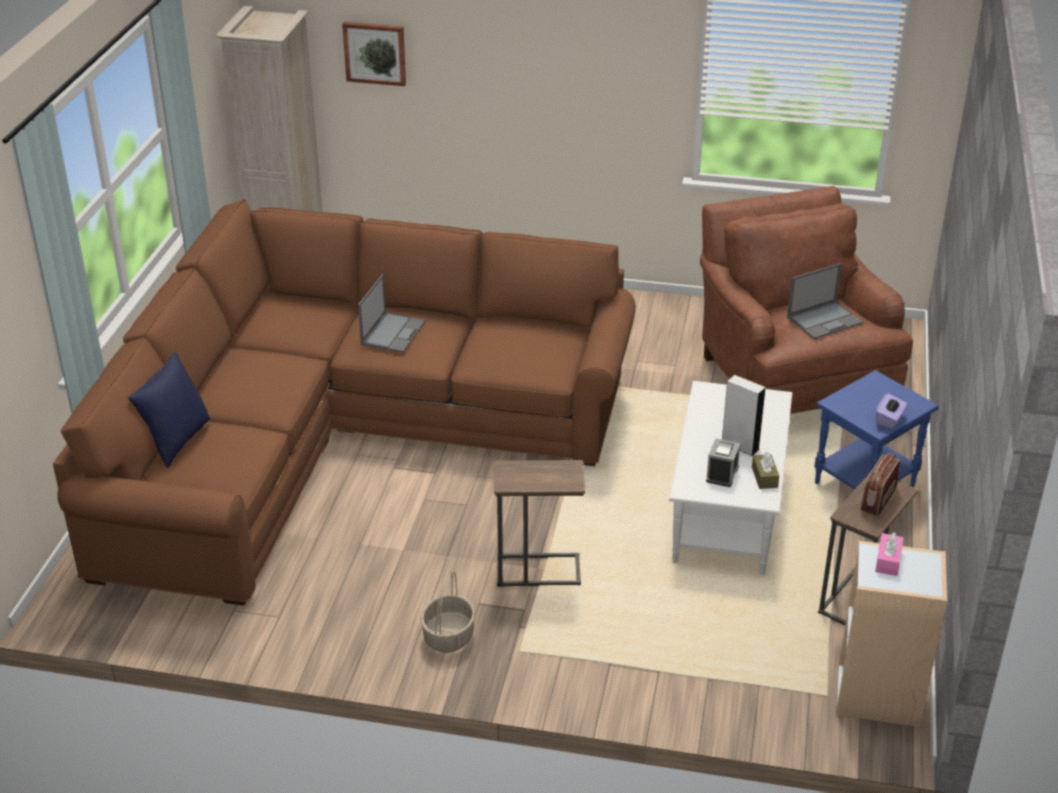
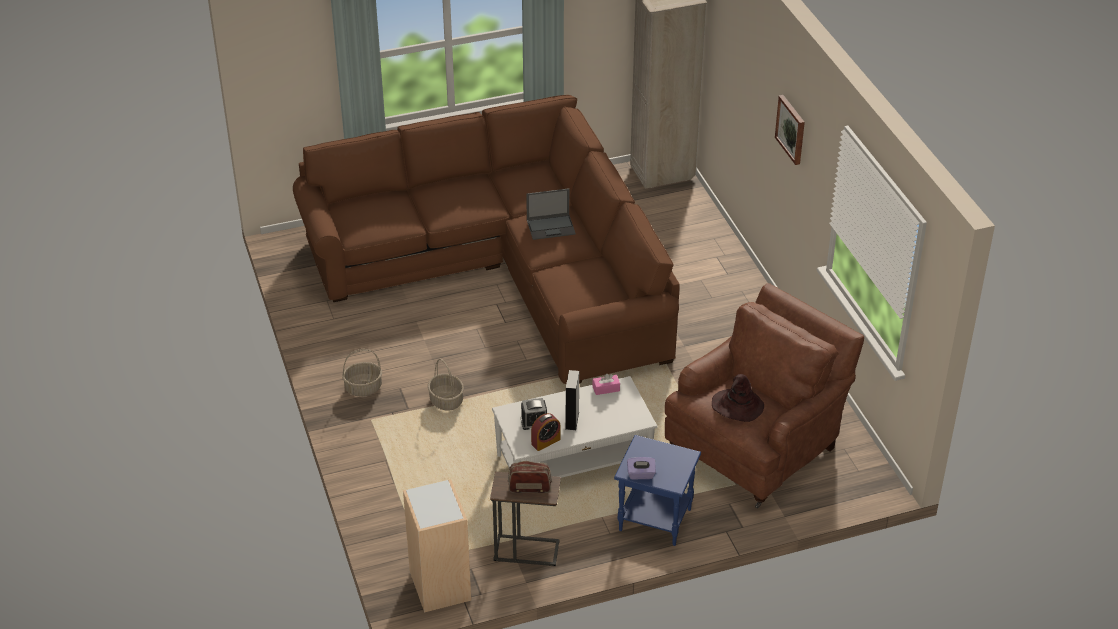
camera: 60 degrees right, 5 degrees up
blue pillow [128,352,210,468] -> none
picture [342,22,406,86] -> picture moved to [775,95,805,165]
brown side table [494,460,585,587] -> basket [428,359,464,410]
brown tissue box [752,452,779,489] -> alarm clock [531,413,561,451]
laptop [787,263,863,339] -> brown hat [712,374,764,422]
pink tissue box [875,532,904,576] -> pink tissue box moved to [593,374,620,395]

